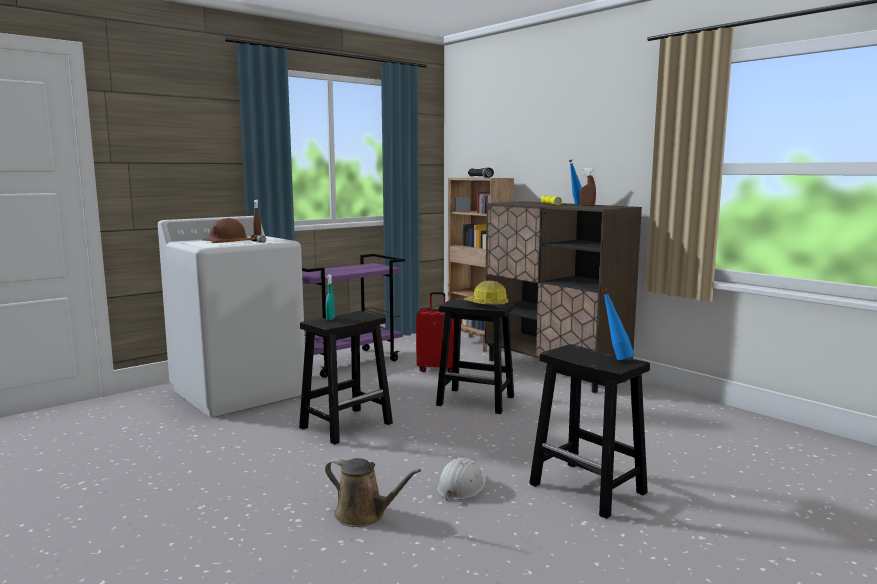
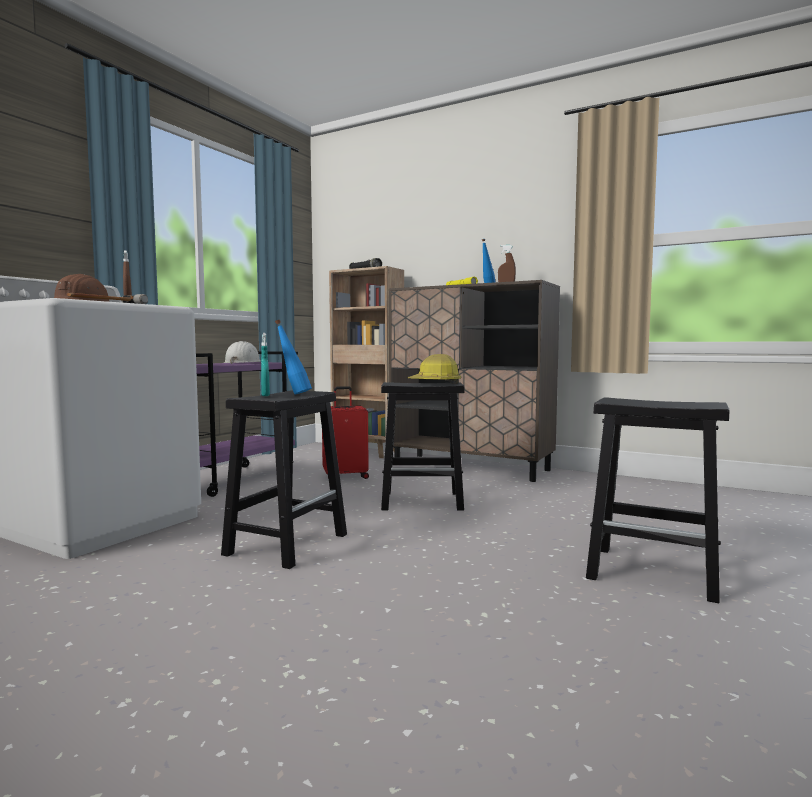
camera: 20 degrees left, 5 degrees down
brown watering can [325,458,421,527] -> none
white hard hat [437,458,487,501] -> white hard hat moved to [224,341,261,364]
blue bottle [602,288,634,360] -> blue bottle moved to [275,320,312,394]

